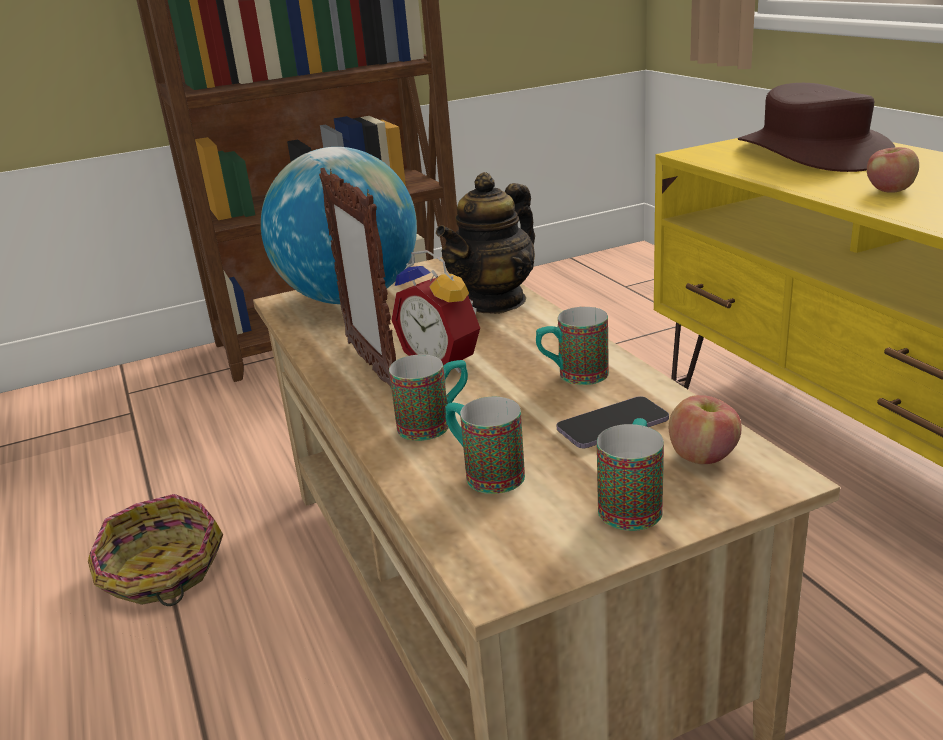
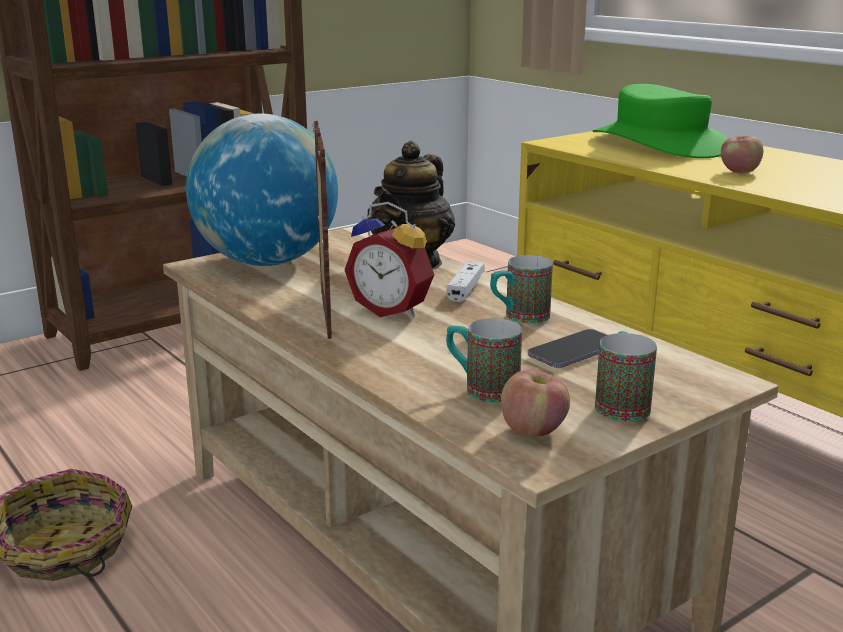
camera: 15 degrees left, 5 degrees down
picture frame [319,168,396,387] -> picture frame turned 150 degrees counterclockwise [313,121,332,339]
mug [389,355,468,441] -> none
apple [669,395,742,464] -> apple moved to [501,370,570,437]
brown hat [738,83,895,172] -> green hat [593,84,728,158]
none -> white game controller [447,261,484,302]

